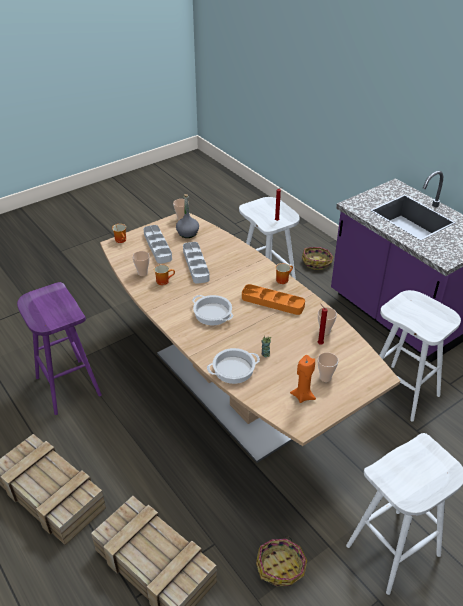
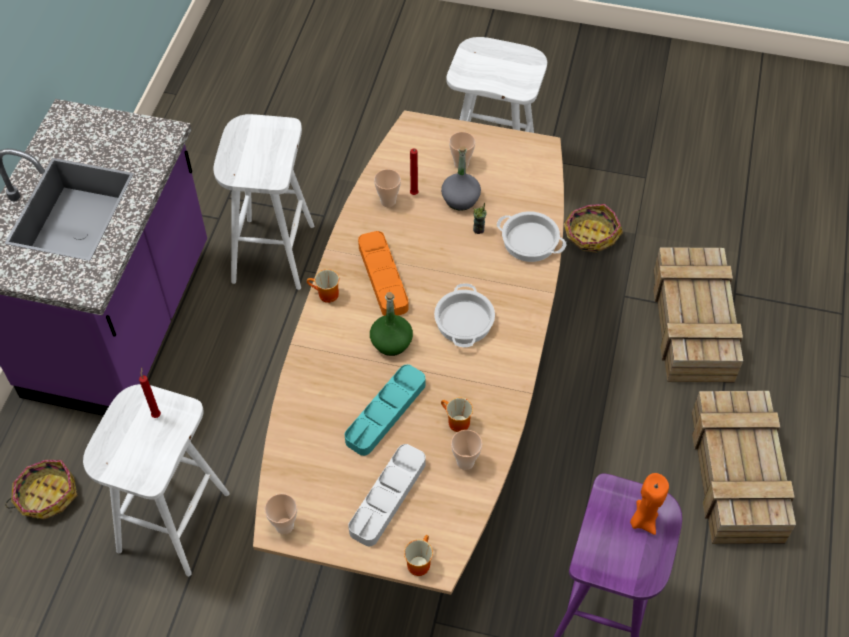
camera: 130 degrees left, 15 degrees up
grey bottle [176,194,199,238] -> grey bottle moved to [441,146,481,211]
grey tray [183,242,210,284] -> turquoise tray [345,364,425,456]
orange candle [290,355,316,403] -> orange candle moved to [630,473,669,535]
none -> green bottle [370,292,413,356]

